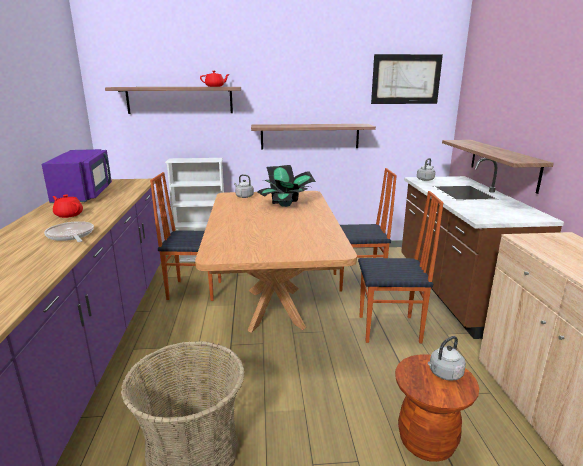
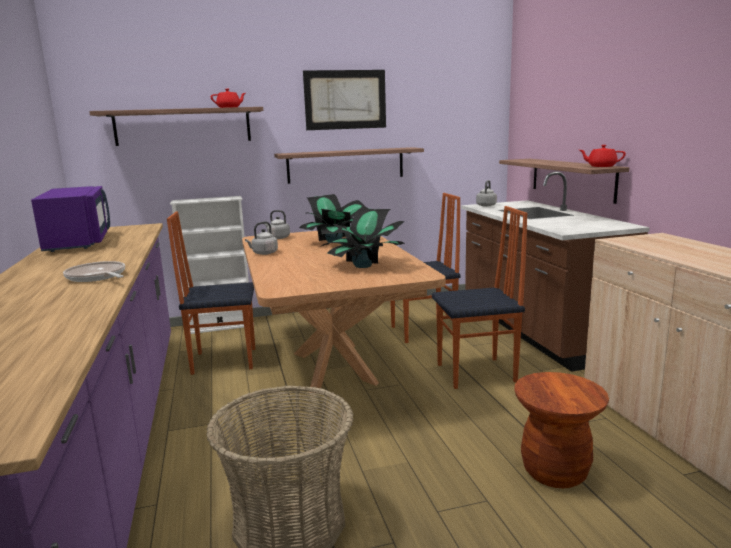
camera: 10 degrees left, 5 degrees down
red teapot [52,195,83,218] -> red teapot moved to [579,145,626,167]
picture [371,54,443,104] -> picture moved to [303,70,386,130]
grey kettle [428,336,466,381] -> grey kettle moved to [245,222,278,255]
none -> potted plant [320,209,405,268]

